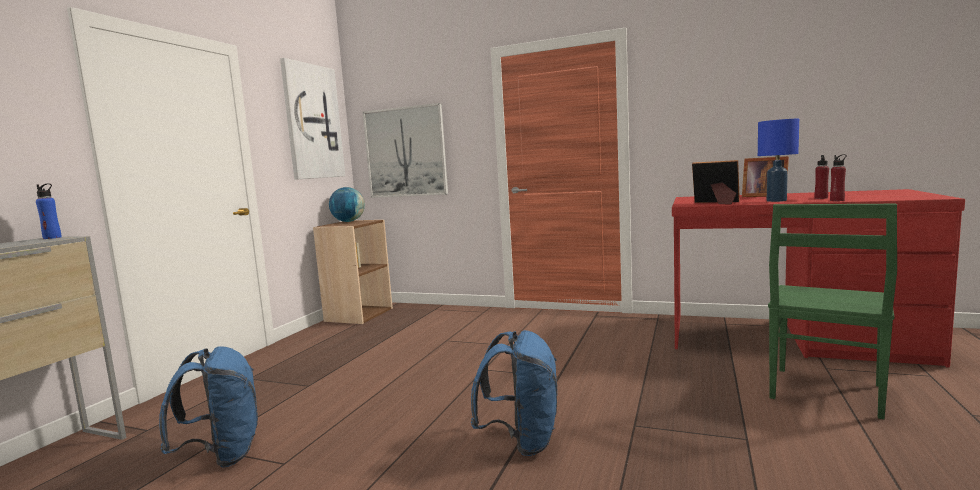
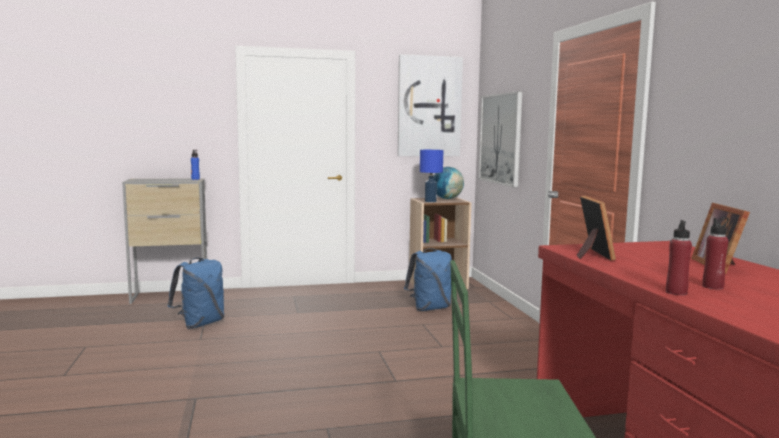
camera: 55 degrees right, 0 degrees up
blue backpack [471,330,557,456] -> blue backpack moved to [404,248,452,311]
blue table lamp [758,119,799,202] -> blue table lamp moved to [420,150,443,202]

